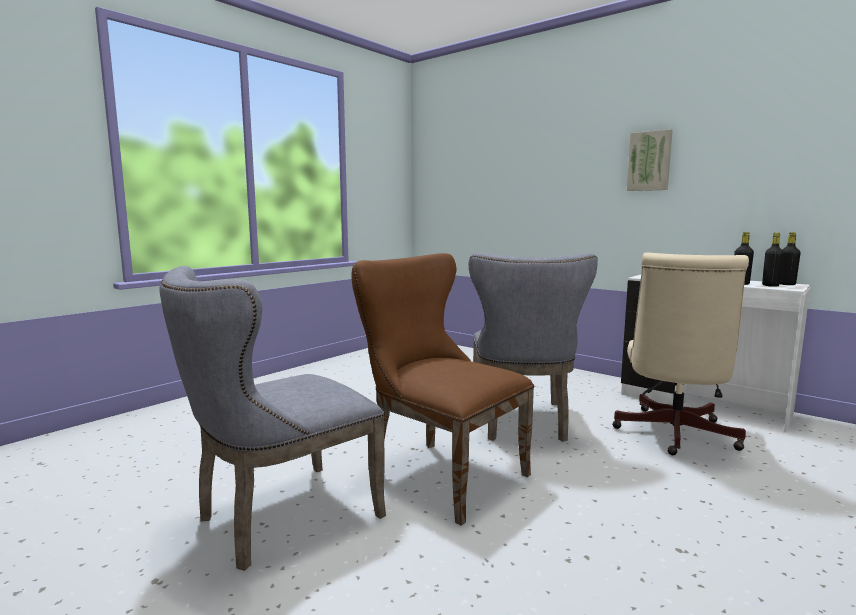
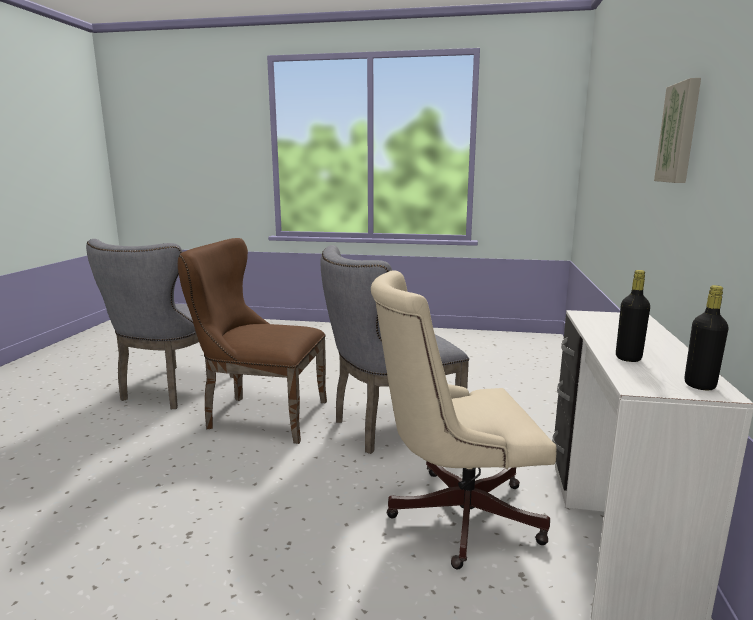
camera: 60 degrees right, 5 degrees up
grey chair [159,266,386,571] -> grey chair turned 90 degrees counterclockwise [86,239,234,409]
brown chair [352,253,534,526] -> brown chair turned 90 degrees counterclockwise [178,238,327,444]
black bottle [762,233,784,287] -> none

